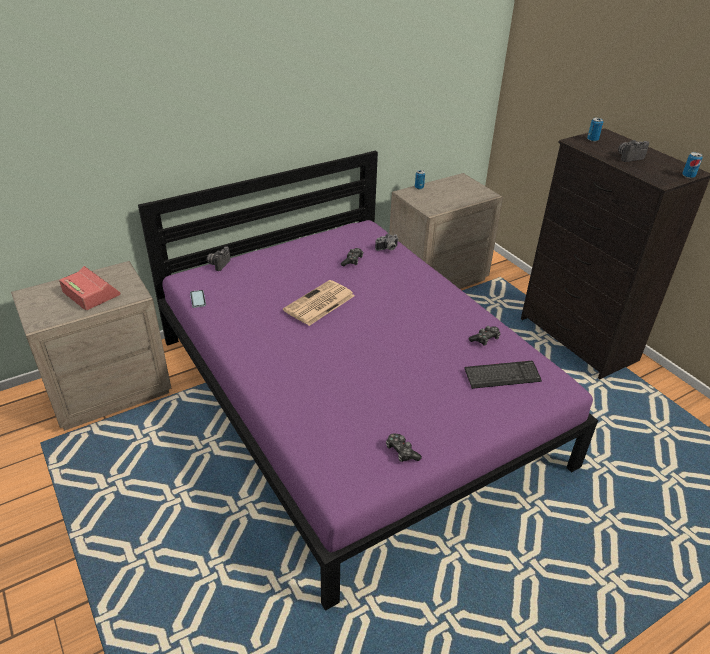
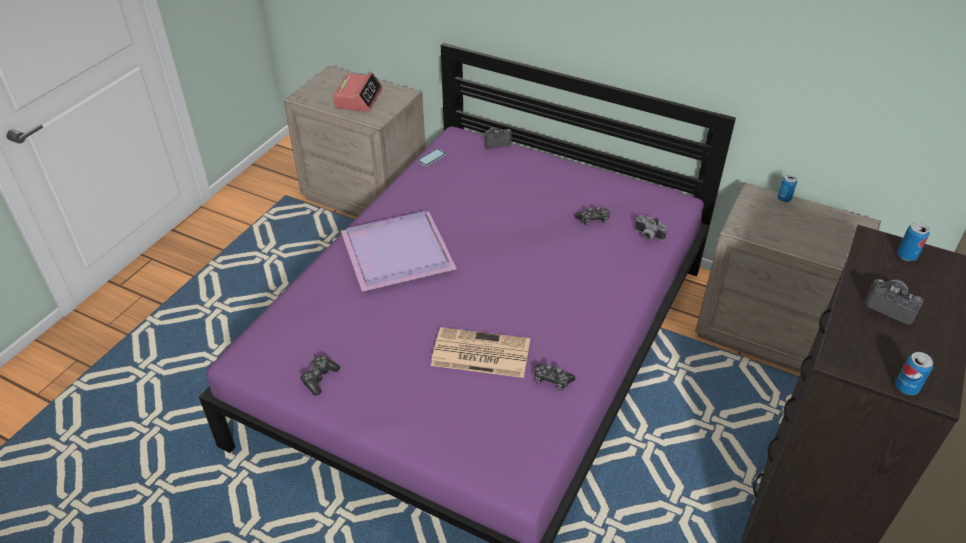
camera: 60 degrees right, 5 degrees up
newspaper [283,280,355,326] -> newspaper moved to [431,327,530,378]
keyboard [465,361,542,389] -> none
none -> purple tray [341,211,457,292]

